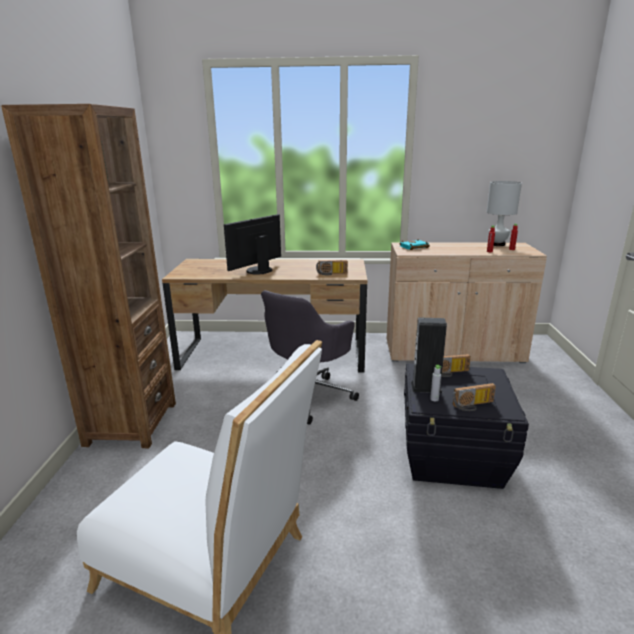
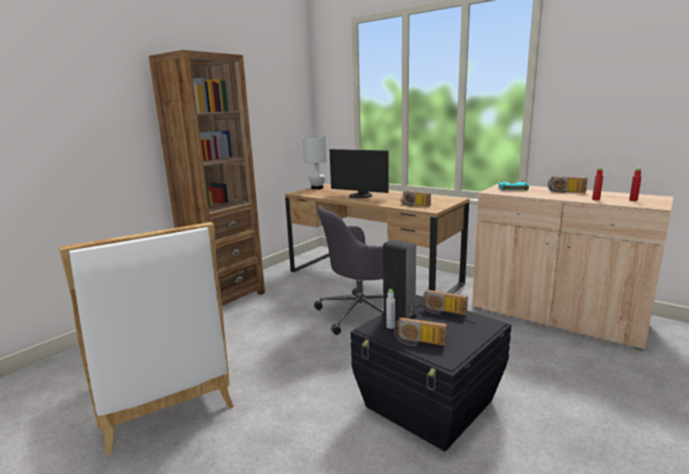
camera: 35 degrees right, 5 degrees down
monitor [224,214,281,275] -> monitor turned 135 degrees counterclockwise [329,149,389,198]
white table lamp [487,181,522,246] -> white table lamp moved to [303,136,328,189]
none -> radio [548,176,588,193]

